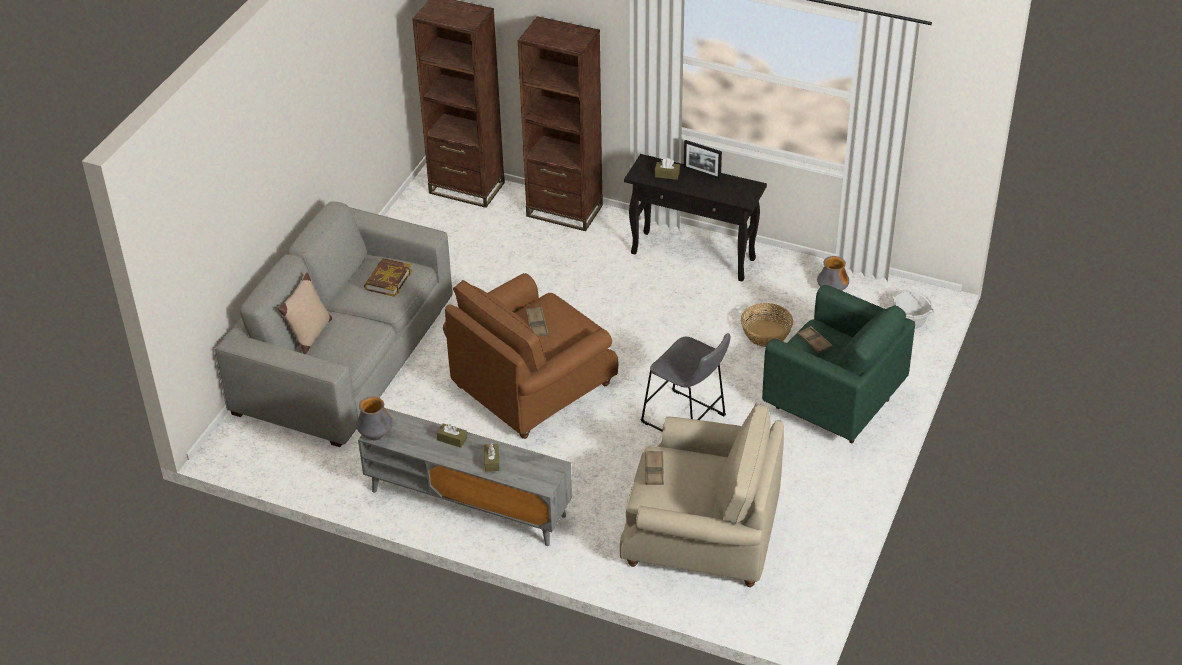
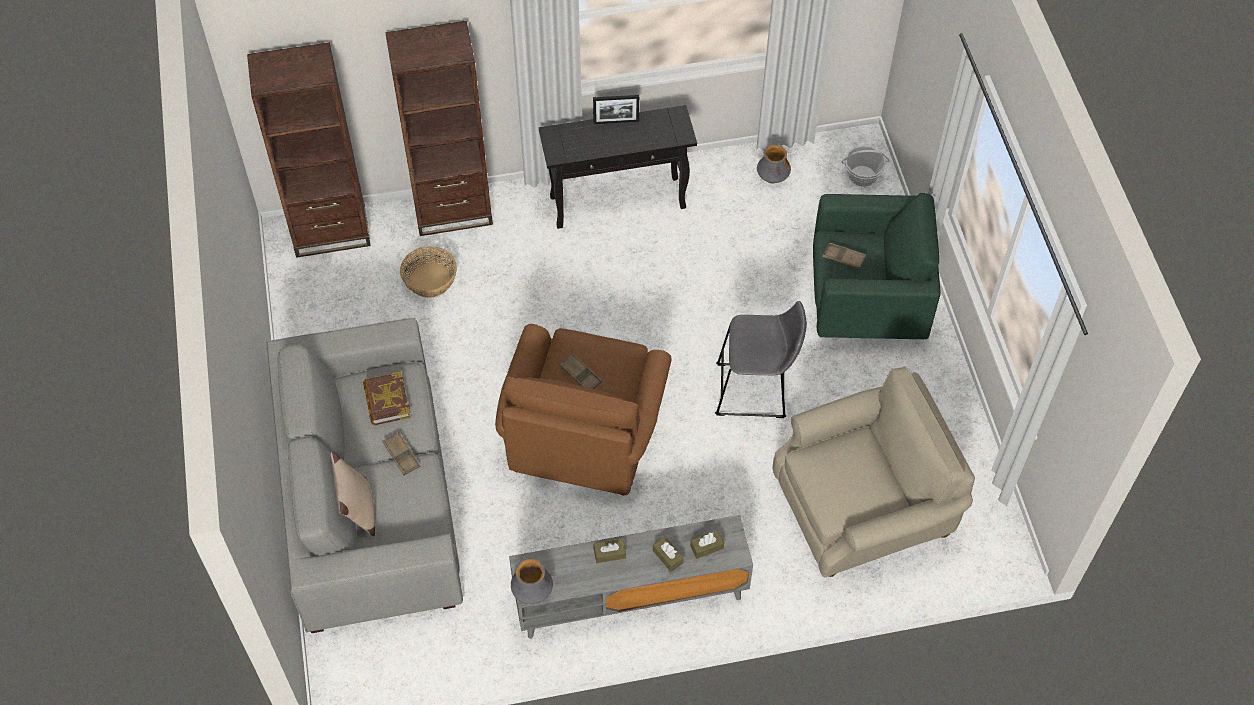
camera: 35 degrees left, 15 degrees up
brown tray [645,451,664,485] -> brown tray moved to [382,432,420,475]
brown tissue box [655,158,680,180] -> brown tissue box moved to [690,530,724,559]
basket [741,303,793,347] -> basket moved to [400,246,457,298]

